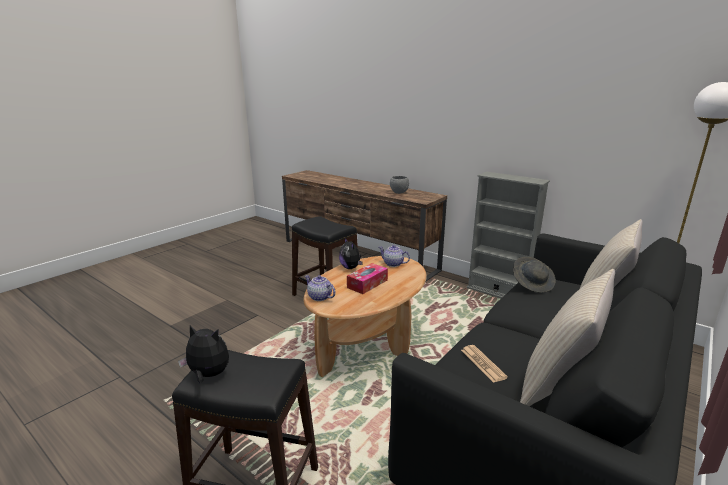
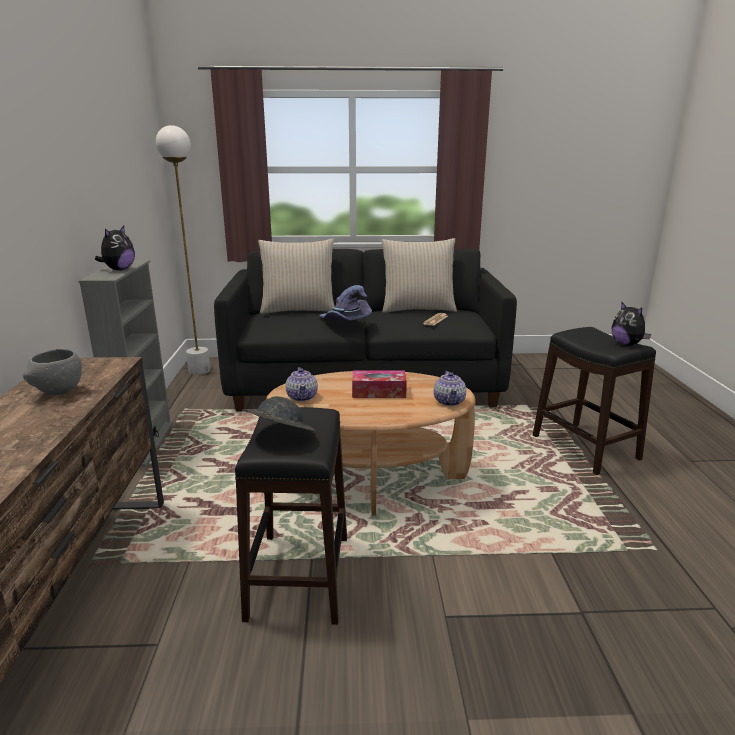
camera: 130 degrees left, 0 degrees up
plush toy [339,237,363,269] -> plush toy moved to [95,226,135,270]
grey hat [513,257,556,293] -> grey hat moved to [241,396,316,431]
none -> purple hat [319,285,372,321]

